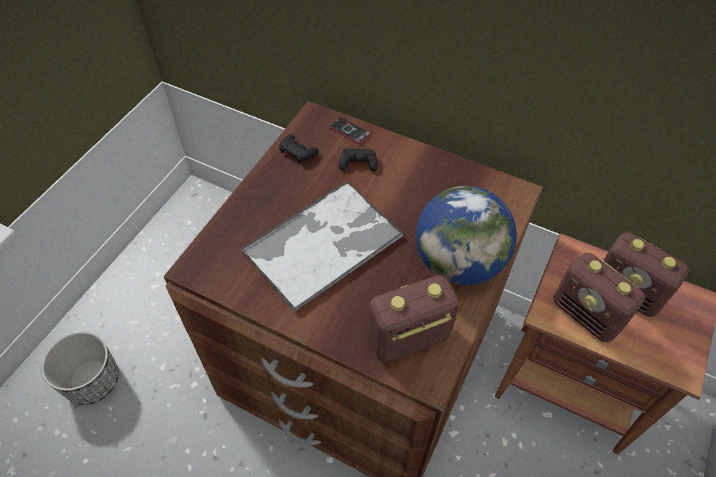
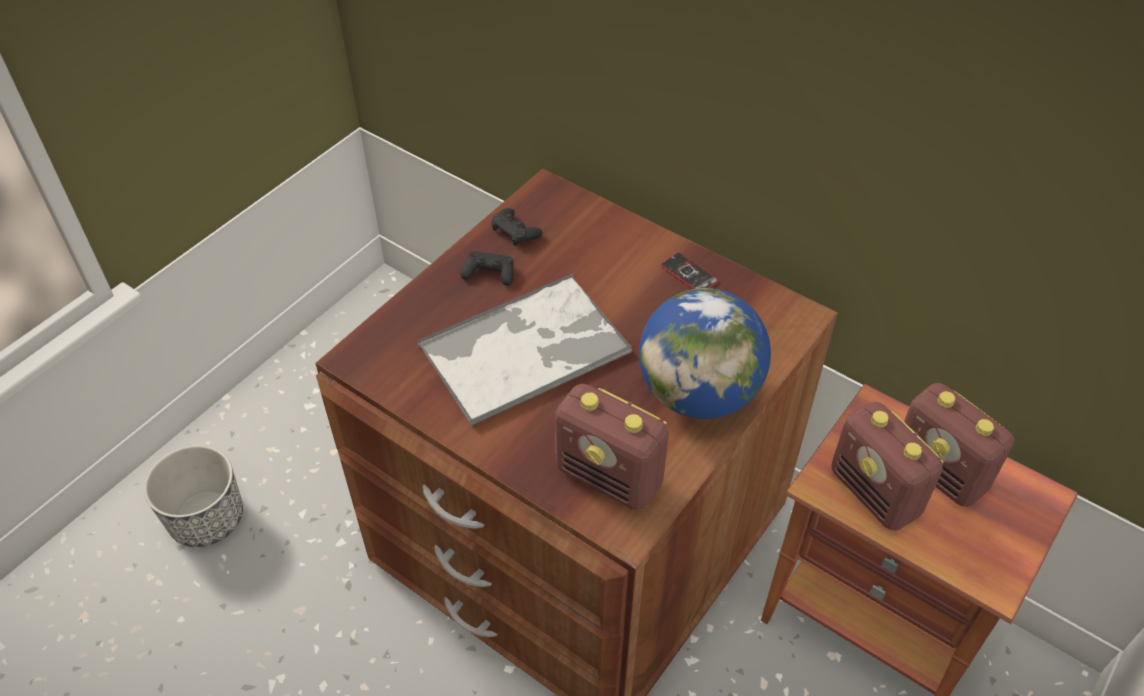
camera: 10 degrees right, 5 degrees down
phone [329,117,371,144] -> phone moved to [661,253,718,289]
black game controller [339,148,378,171] -> black game controller moved to [460,251,514,286]
radio [368,275,459,362] -> radio turned 135 degrees counterclockwise [555,384,669,510]

